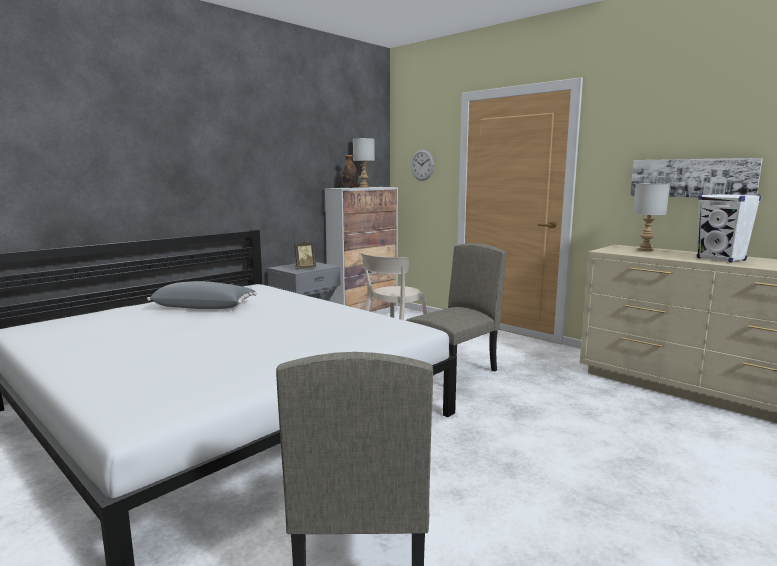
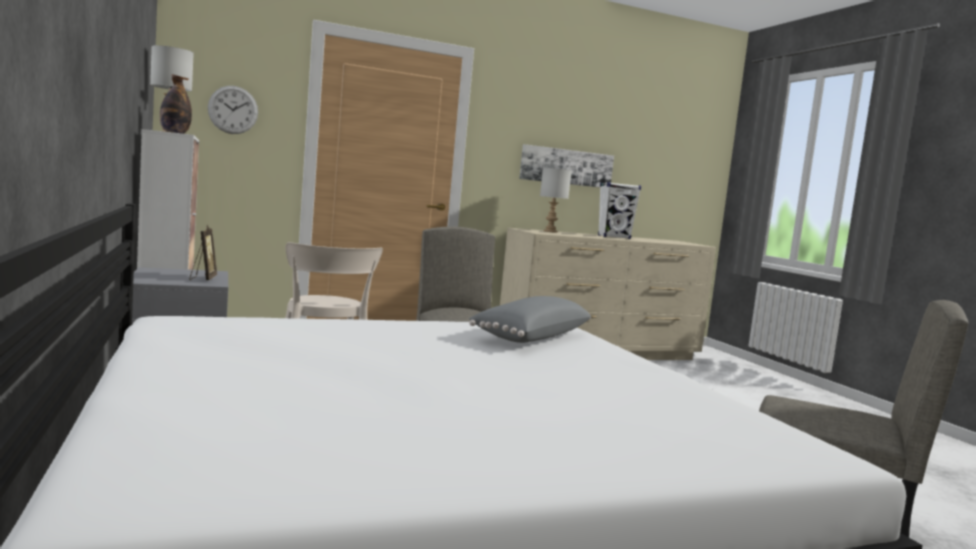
camera: 65 degrees left, 5 degrees down
grey pillow [147,281,257,309] -> grey pillow moved to [469,296,591,343]

